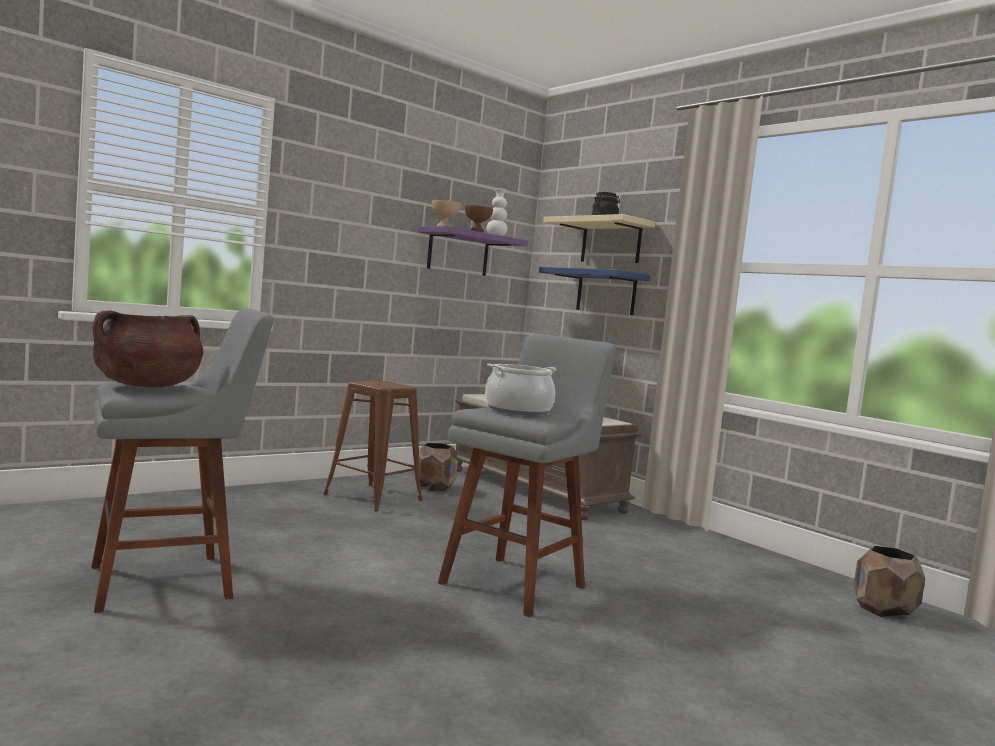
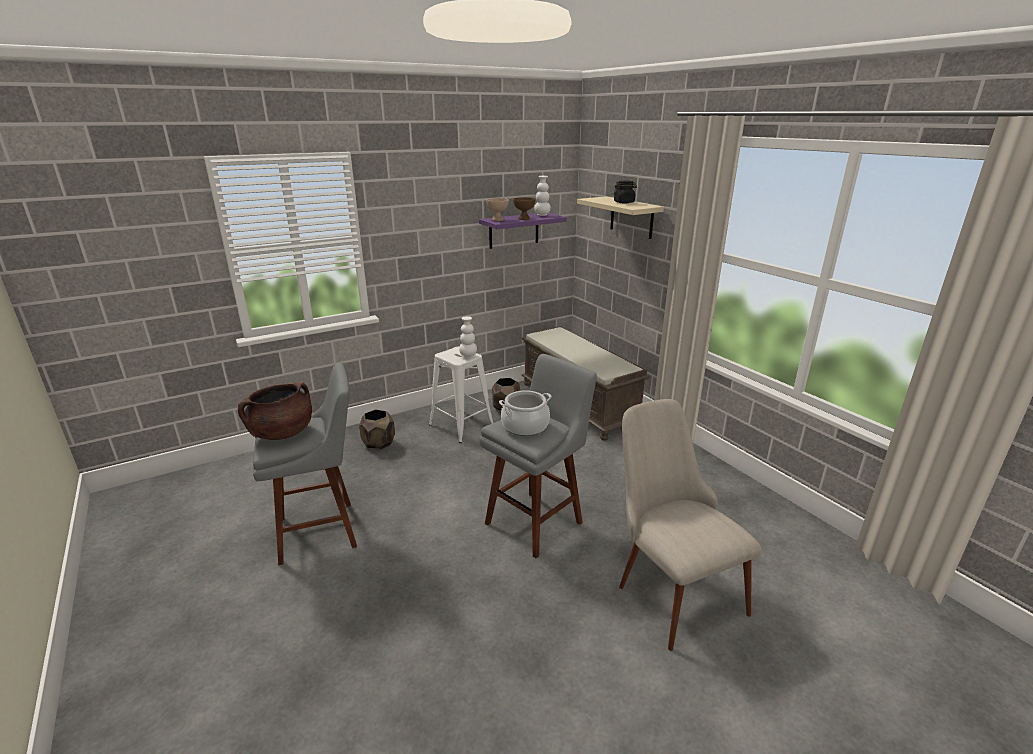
camera: 10 degrees right, 20 degrees up
brown stool [323,380,423,512] -> white stool [429,347,493,443]
blue shelf [539,267,650,315] -> none
brown planter [854,546,925,620] -> brown planter moved to [359,409,395,450]
none -> white vase [459,316,477,358]
none -> beige chair [619,399,762,651]

